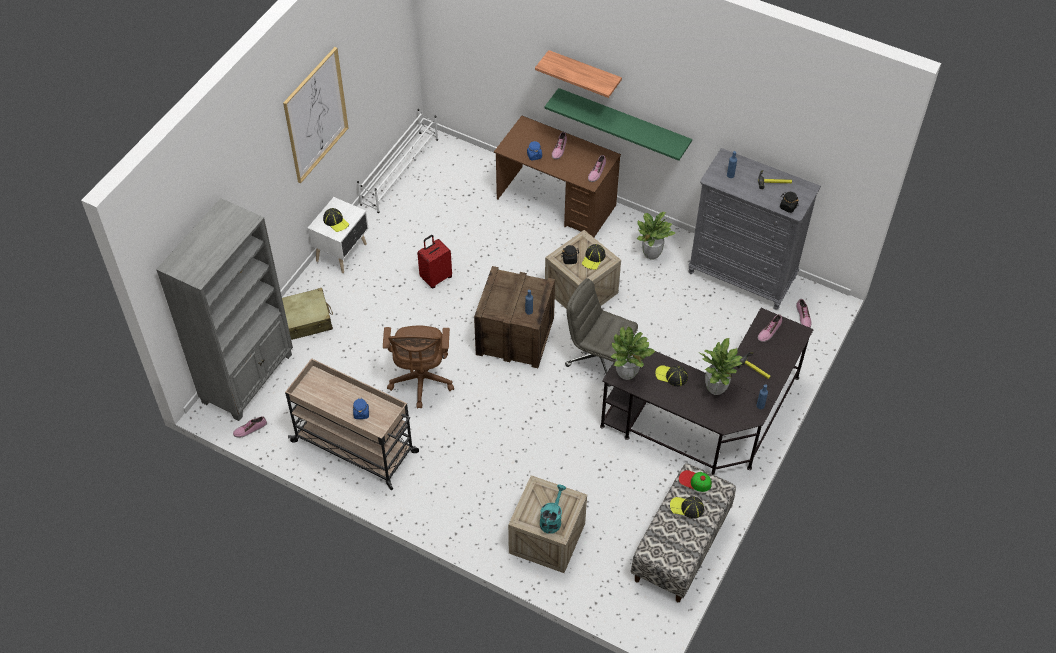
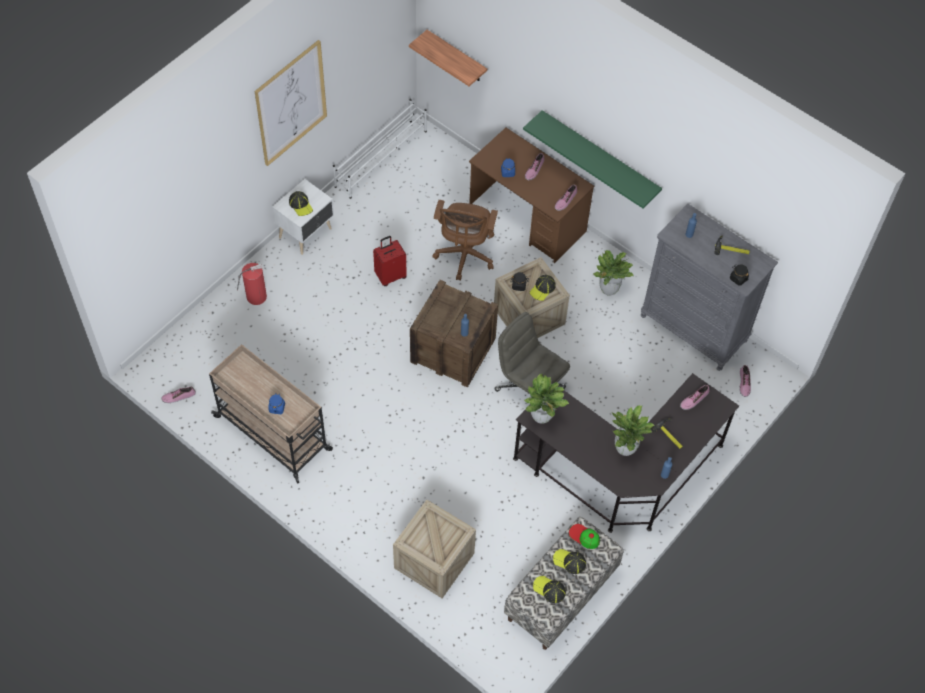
camera: 10 degrees right, 5 degrees up
grey bookcase [156,198,293,421] -> none
beige suitcase [282,288,333,340] -> fire extinguisher [237,263,267,305]
brown office chair [383,325,454,409] -> brown office chair moved to [432,200,498,281]
shelf [535,50,622,98] -> shelf moved to [409,30,487,86]
turquoise watering can [540,484,566,534] -> none
cap [655,365,688,386] -> cap moved to [533,576,566,603]

